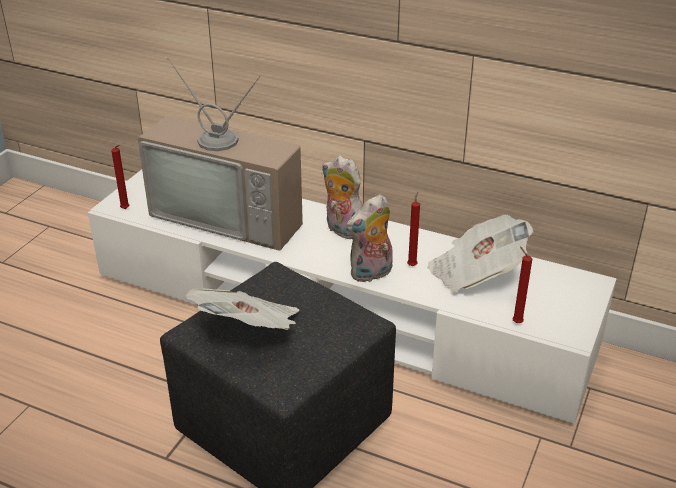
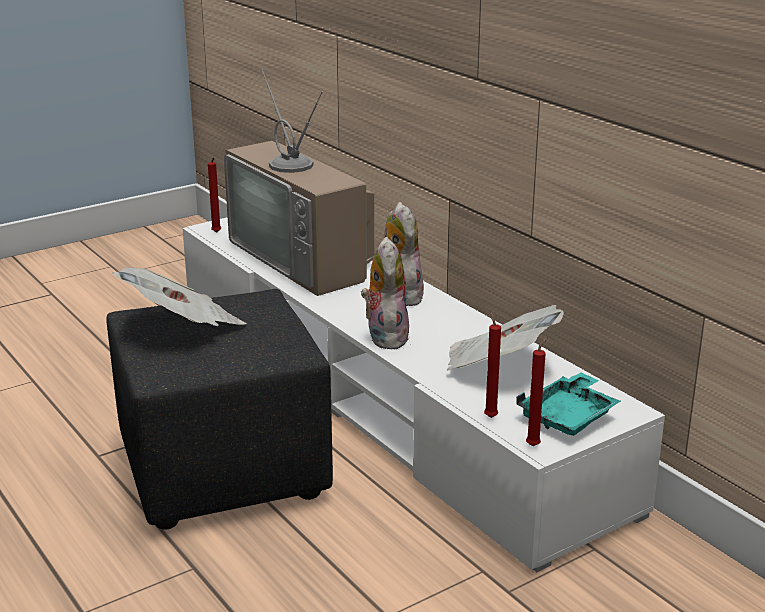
camera: 30 degrees right, 10 degrees down
plush toy [346,194,393,282] -> plush toy turned 90 degrees clockwise [361,237,409,350]
red candle [407,192,420,266] -> red candle moved to [526,337,548,446]
none -> turquoise tray [516,372,621,436]

